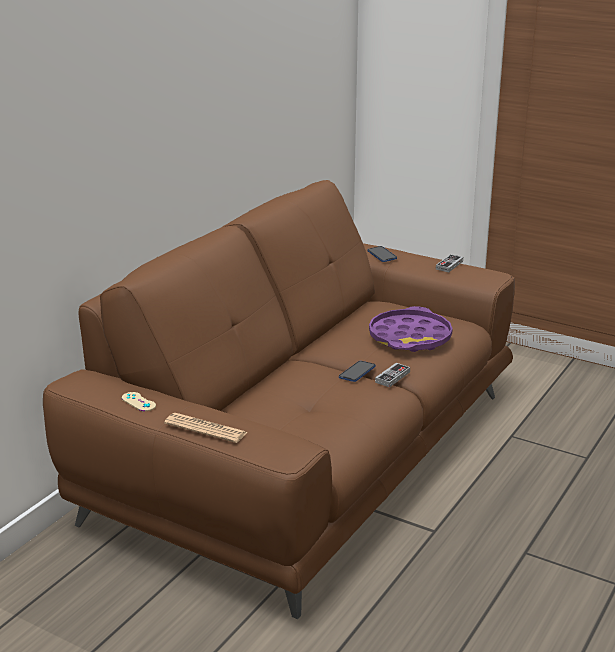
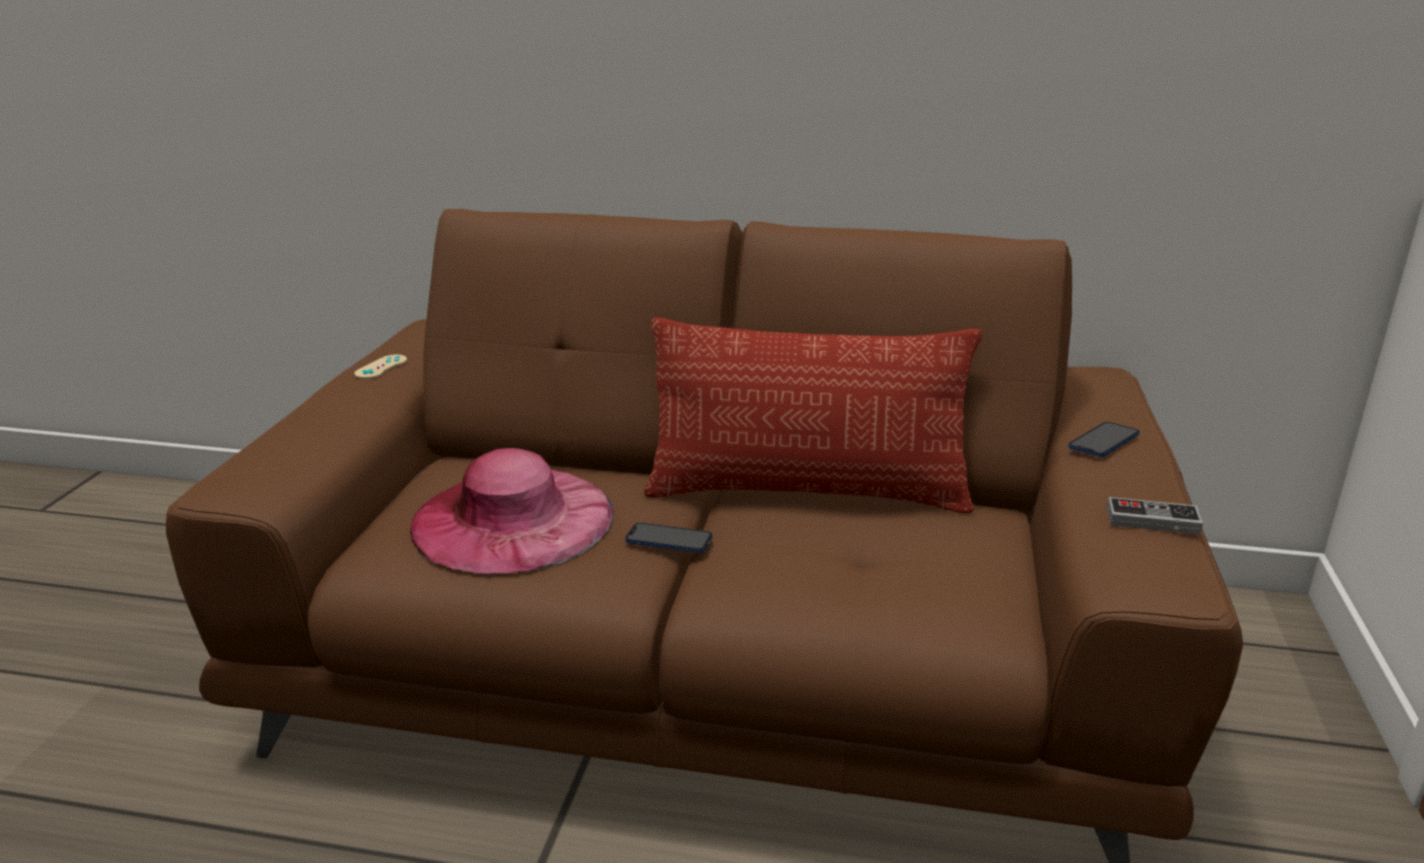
camera: 70 degrees right, 0 degrees up
newspaper [164,413,248,443] -> none
purple tray [369,306,453,352] -> none
game controller [375,363,410,387] -> none
none -> pink hat [410,448,613,574]
none -> pillow [644,317,982,513]

